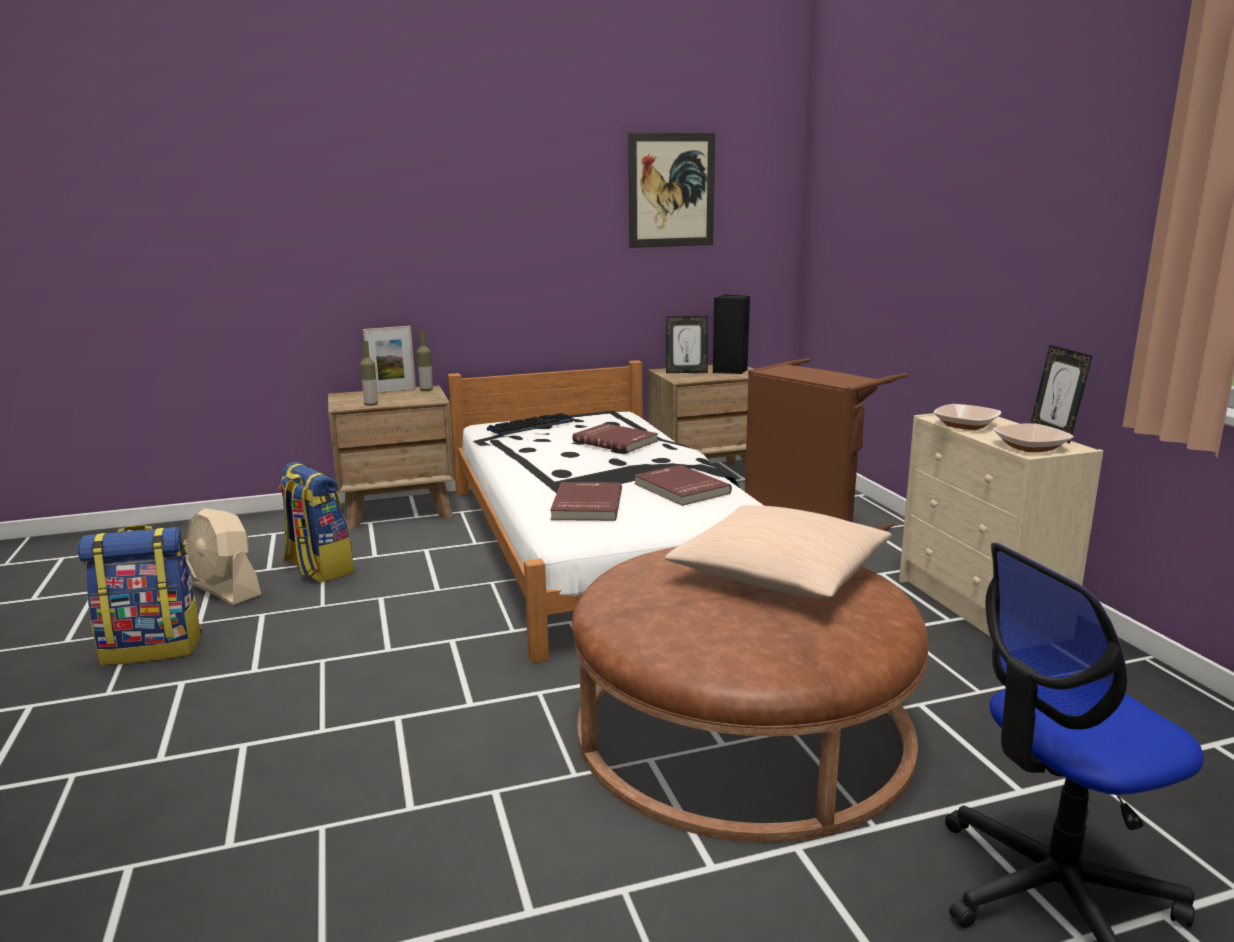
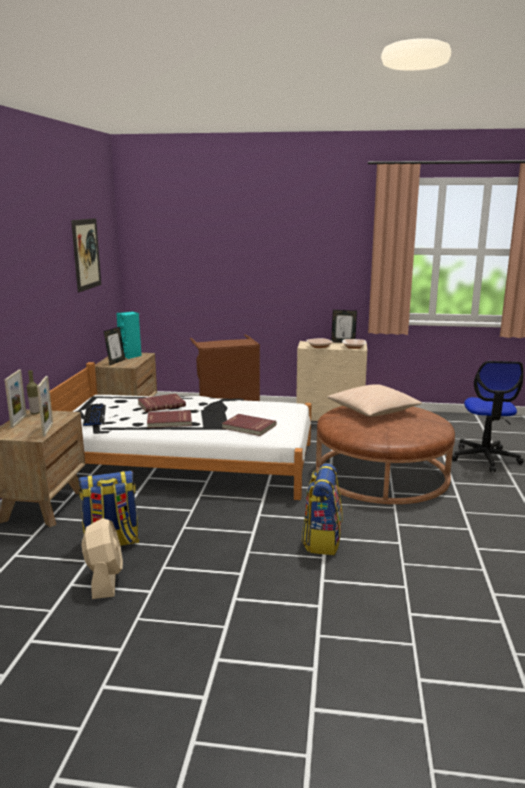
camera: 65 degrees left, 0 degrees up
backpack [77,525,202,665] -> backpack moved to [302,463,343,555]
beige fan [184,508,261,605] -> beige fan turned 75 degrees counterclockwise [82,518,123,599]
bottle [360,341,378,406] -> picture frame [37,376,53,437]
red book [634,465,732,506] -> red book moved to [147,410,192,428]
black speaker [713,294,750,374] -> turquoise speaker [116,311,142,359]

